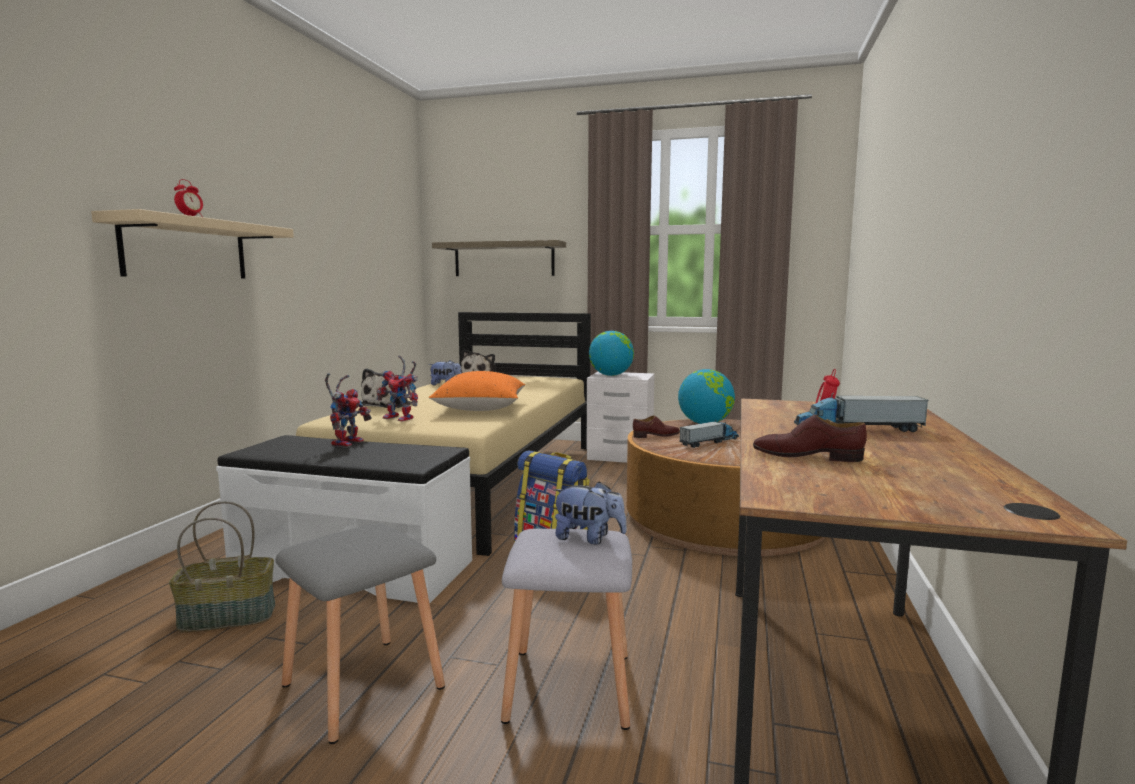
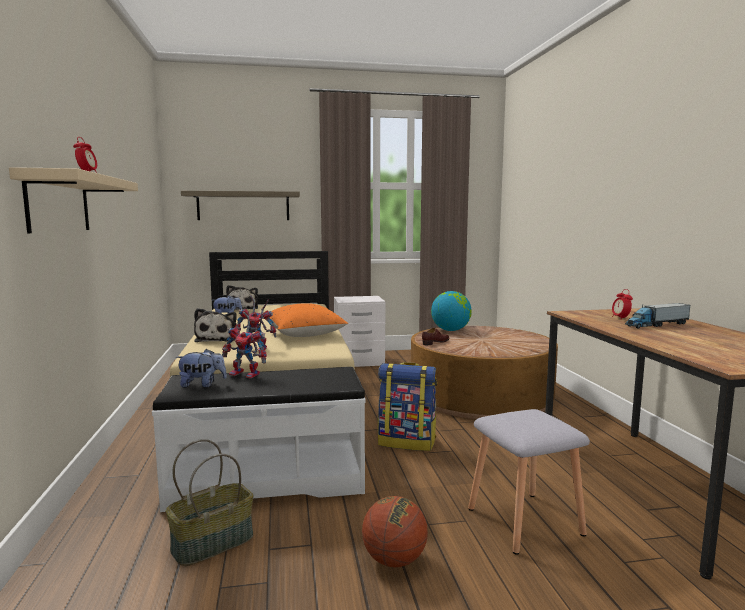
camera: 25 degrees left, 0 degrees up
grey stool [275,523,445,744] -> basketball [362,496,428,567]
toy robot [325,373,372,447] -> toy robot turned 120 degrees clockwise [222,312,267,379]
plush toy [552,481,627,544] -> plush toy moved to [175,349,227,388]
globe [589,331,634,376] -> none
toy truck [680,420,739,448] -> none
brown shoe [753,414,867,462] -> none

